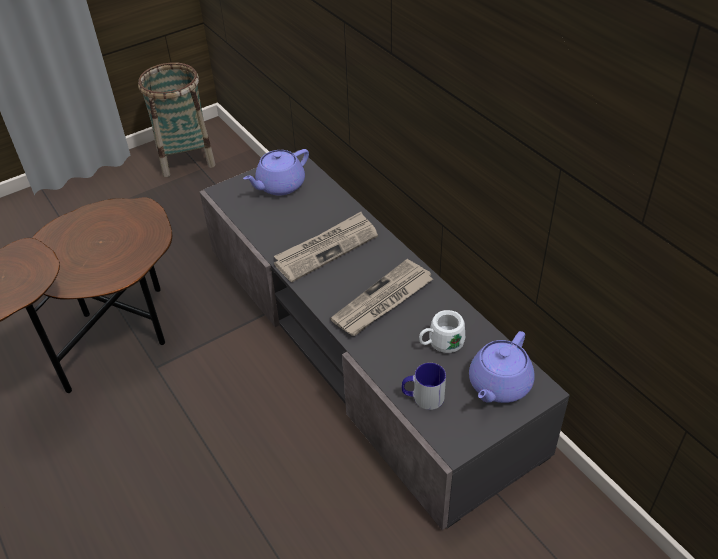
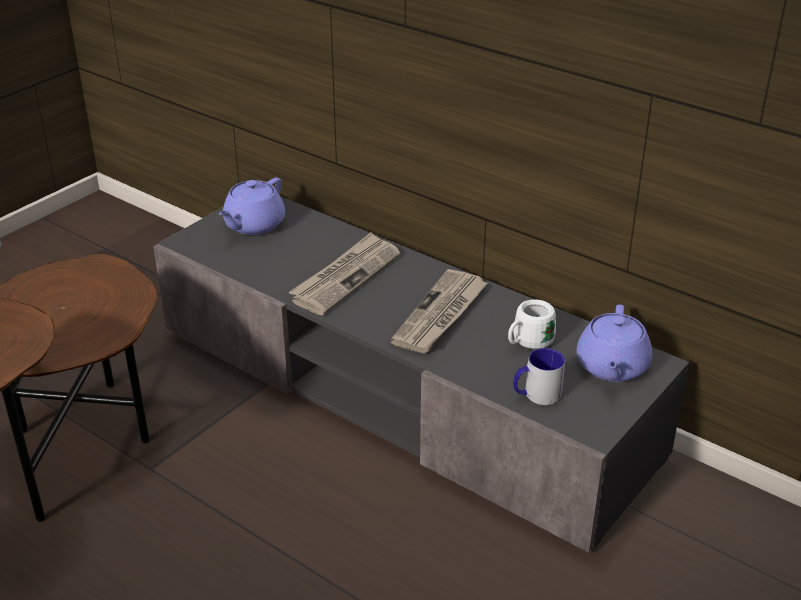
camera: 20 degrees left, 10 degrees down
basket [138,63,215,177] -> none

